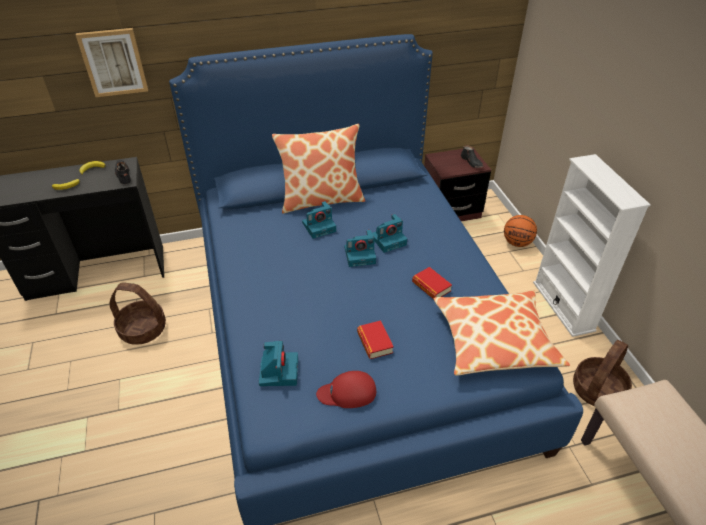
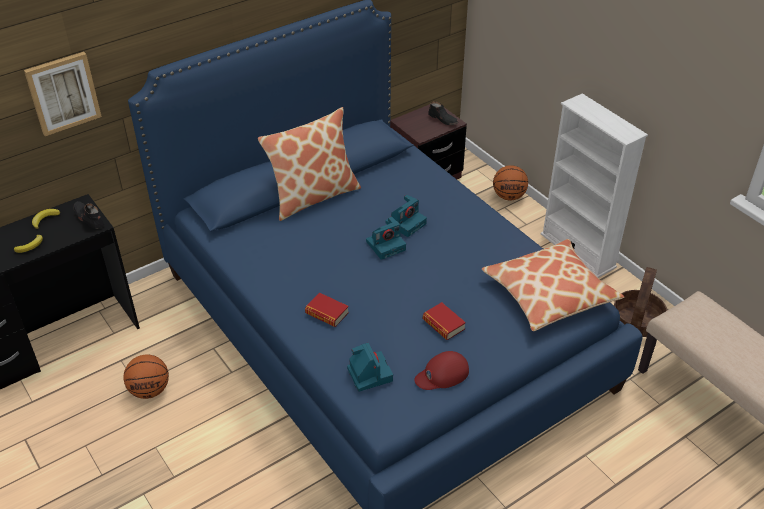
camera: 20 degrees left, 0 degrees up
basket [110,282,166,345] -> basketball [123,354,169,399]
camera [302,201,336,239] -> none
book [412,267,452,299] -> book moved to [305,292,349,327]

